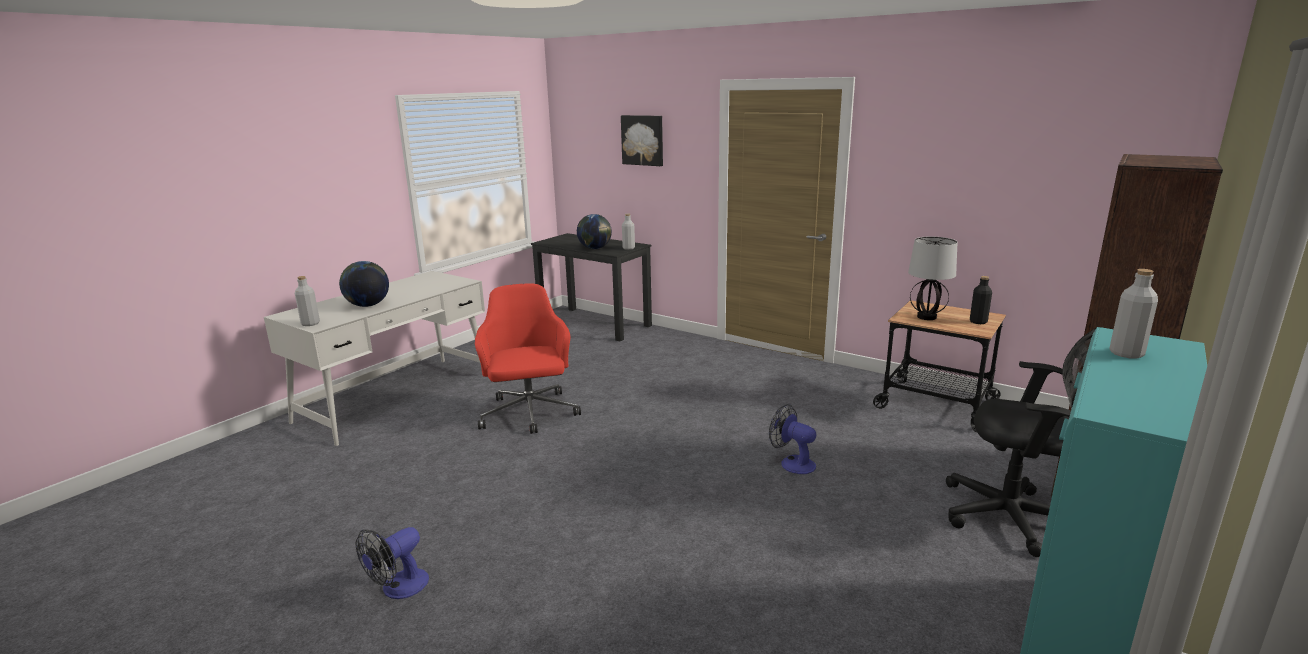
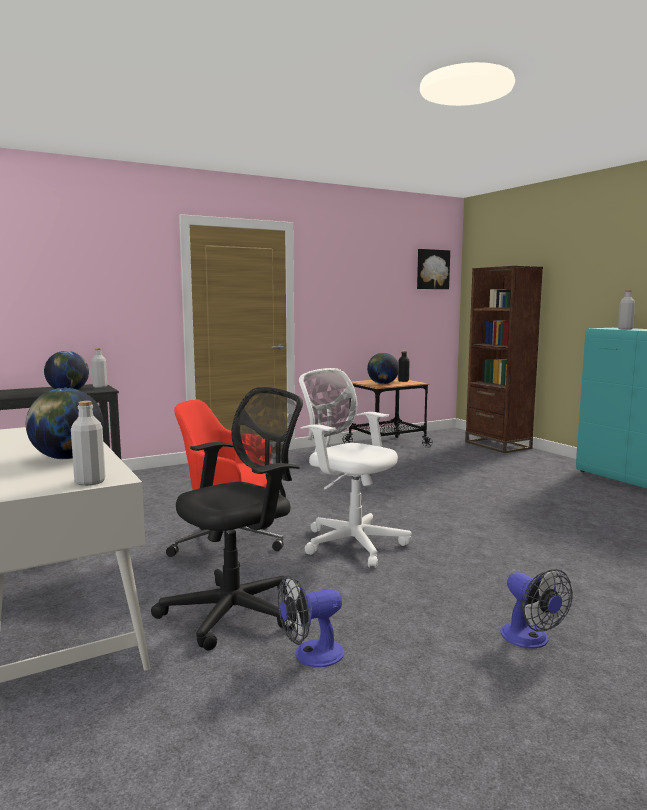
camera: 65 degrees left, 10 degrees down
picture [621,115,663,166] -> picture moved to [417,249,450,289]
fan [769,404,816,474] -> fan moved to [278,575,344,667]
table lamp [908,236,957,320] -> globe [367,353,399,384]
black office chair [946,327,1100,557] -> black office chair moved to [151,387,303,651]
none -> white office chair [299,368,411,568]

